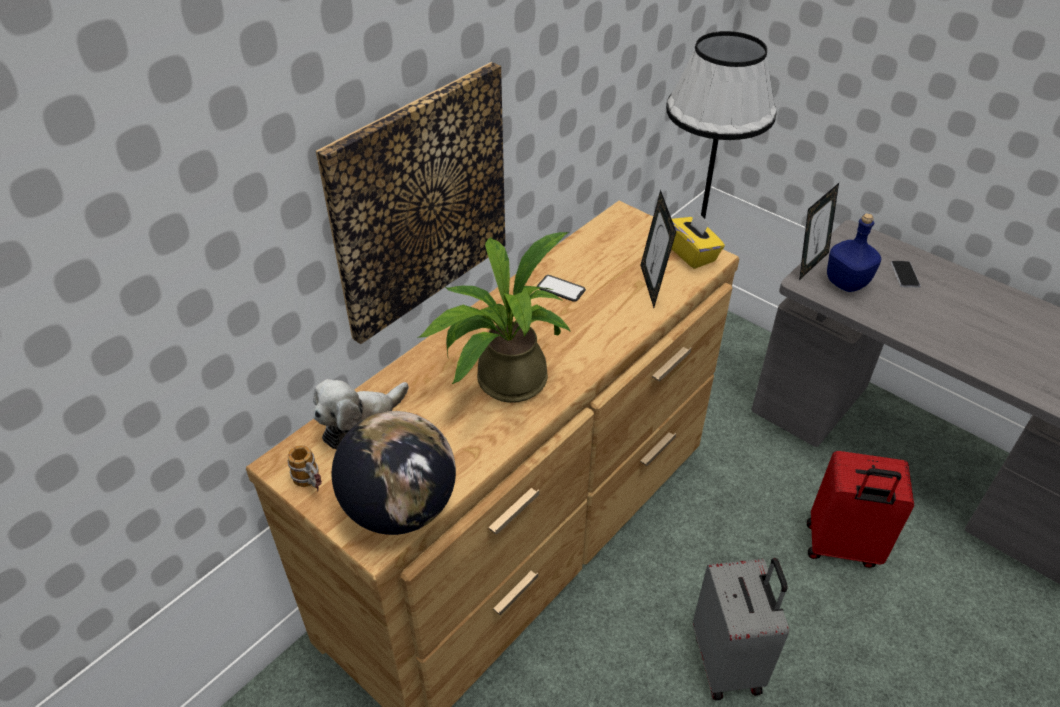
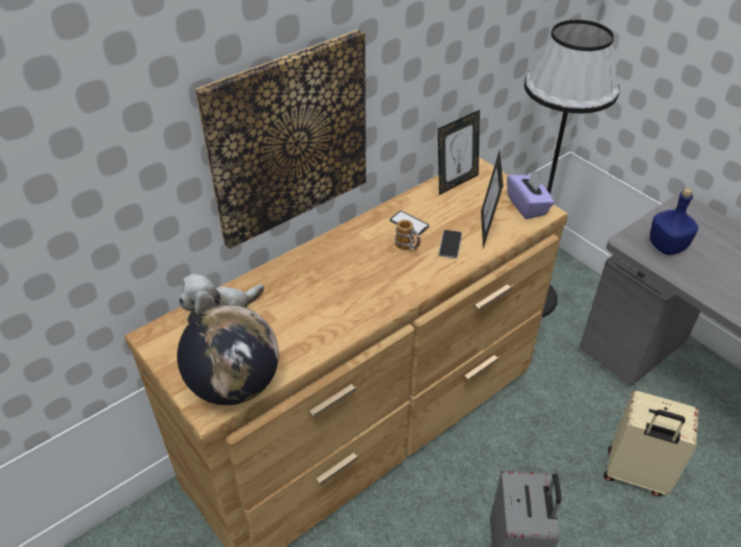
camera: 10 degrees right, 0 degrees up
mug [288,445,322,492] -> mug moved to [395,220,421,251]
potted plant [417,232,571,403] -> none
yellow tissue box [672,210,725,269] -> purple tissue box [507,170,554,219]
picture frame [799,183,839,280] -> picture frame moved to [438,110,480,195]
red suitcase [807,451,914,568] -> beige suitcase [604,391,699,496]
phone [891,261,921,288] -> phone moved to [438,230,462,259]

